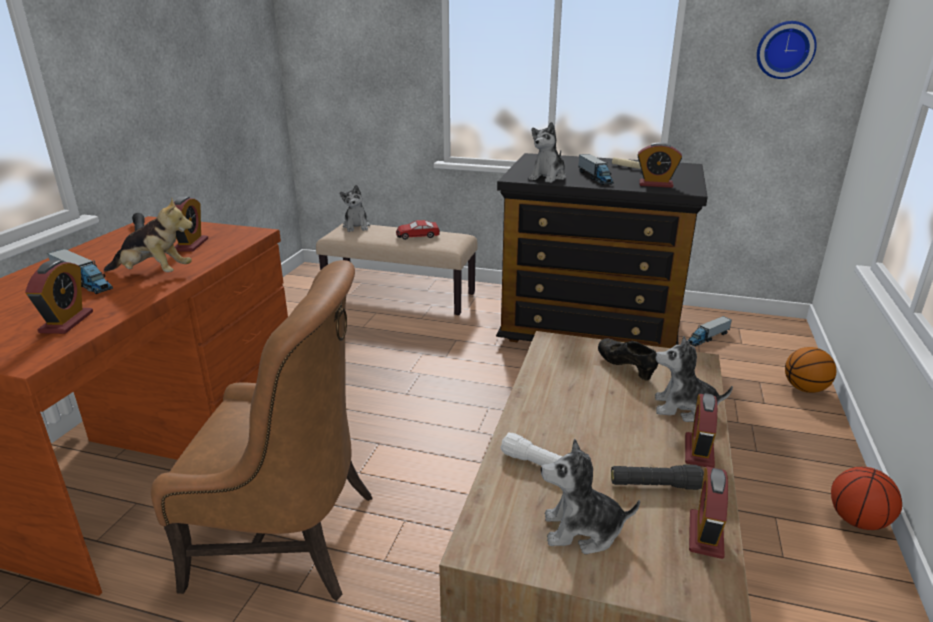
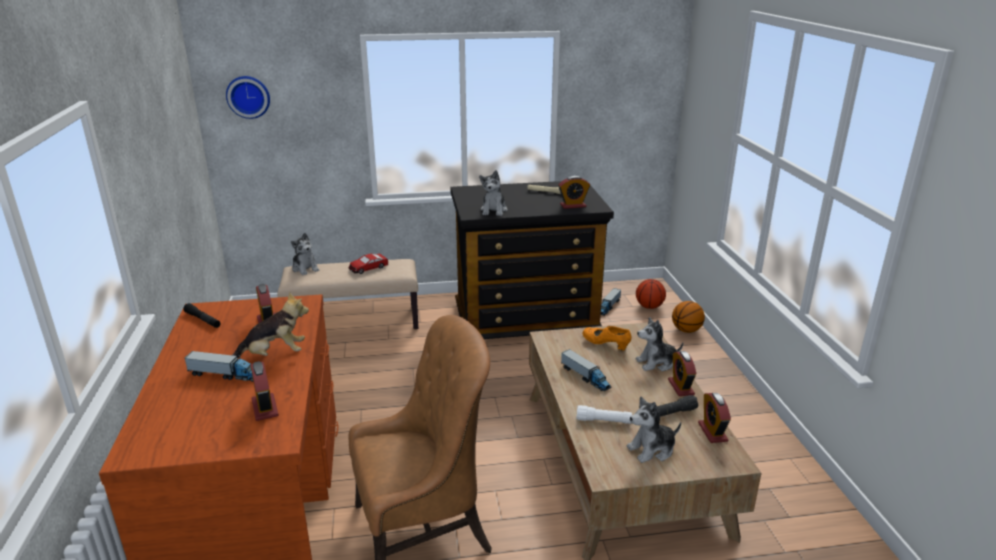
camera: 25 degrees left, 0 degrees up
toy truck [578,154,614,185] -> toy truck moved to [561,349,611,391]
black shoe [598,338,658,380] -> orange shoe [582,326,631,351]
wall clock [757,21,817,79] -> wall clock moved to [226,76,270,119]
basketball [831,467,902,530] -> basketball moved to [636,279,666,309]

